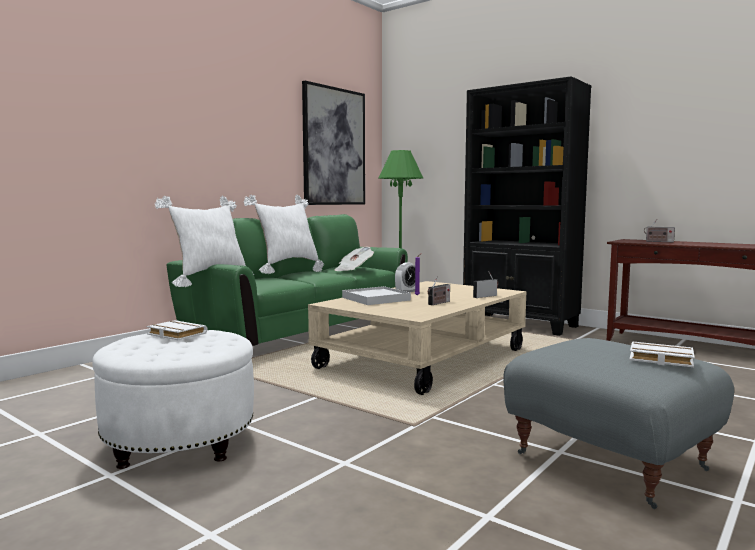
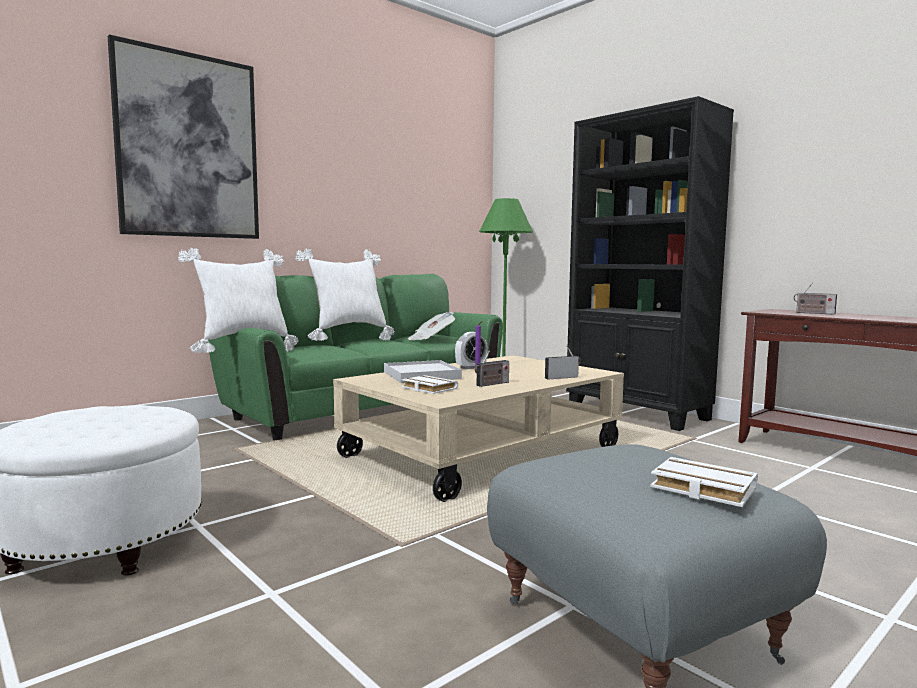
camera: 10 degrees right, 0 degrees up
white book [146,320,208,340] -> white book moved to [401,375,458,394]
picture [302,81,365,205] -> picture moved to [108,34,259,239]

